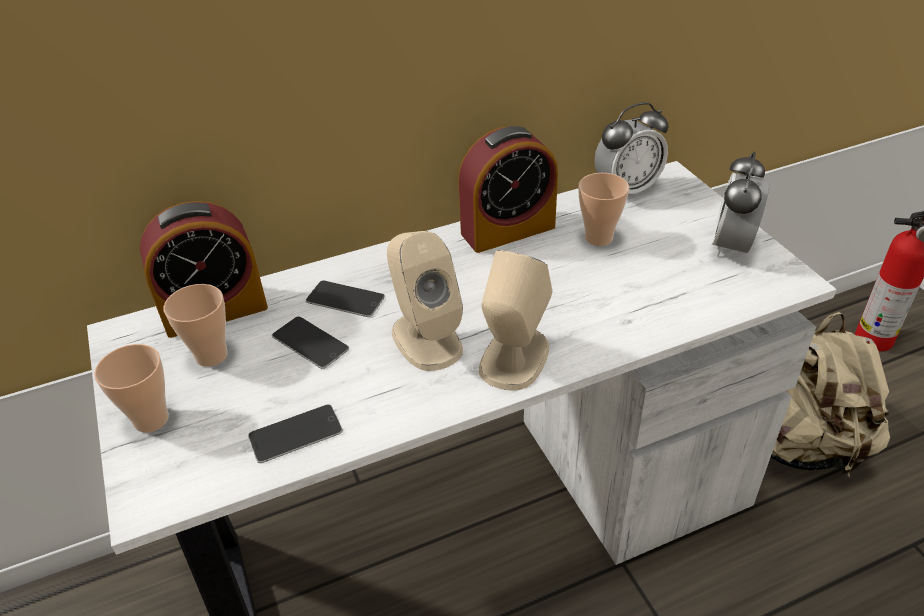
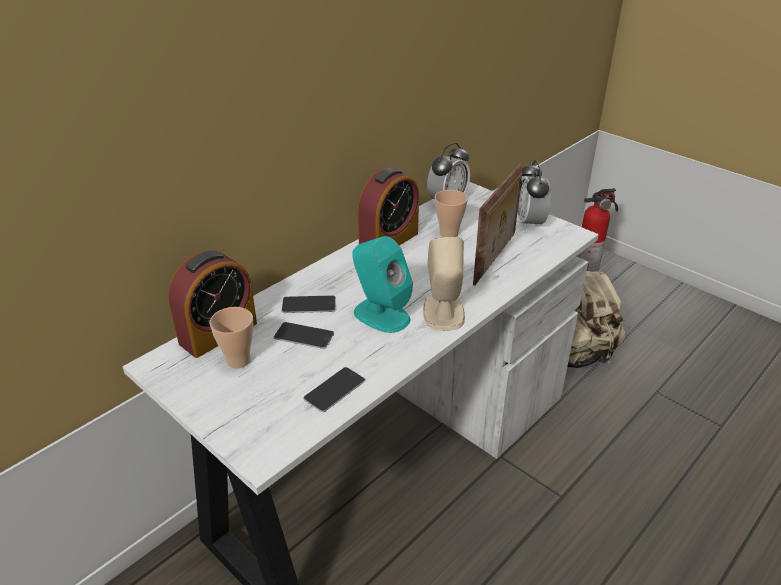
camera: 25 degrees left, 5 degrees down
cup [94,344,169,433] -> none
beige speaker [387,231,463,371] -> turquoise speaker [352,236,413,333]
none -> picture frame [473,163,522,286]

